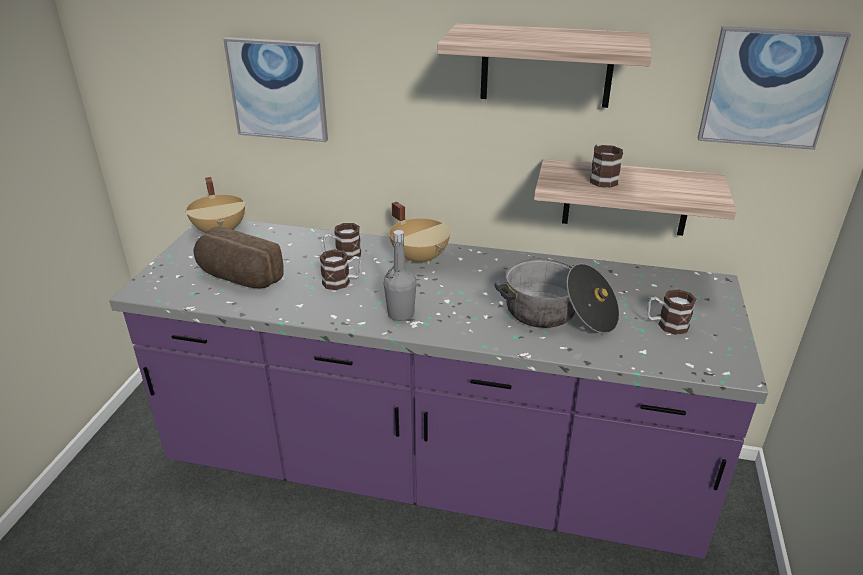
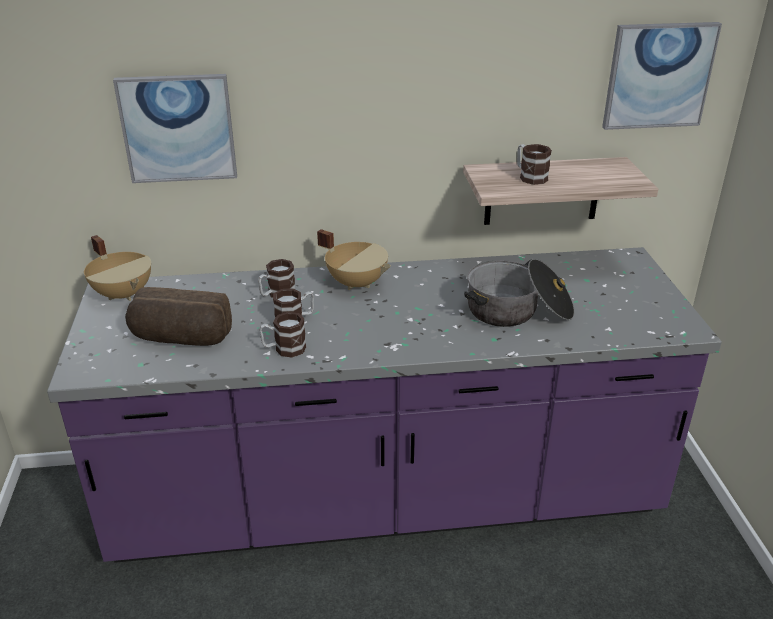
camera: 20 degrees left, 0 degrees up
grey bottle [384,230,417,321] -> none
shelf [437,23,652,108] -> none
mug [647,289,697,335] -> mug moved to [259,312,306,358]

